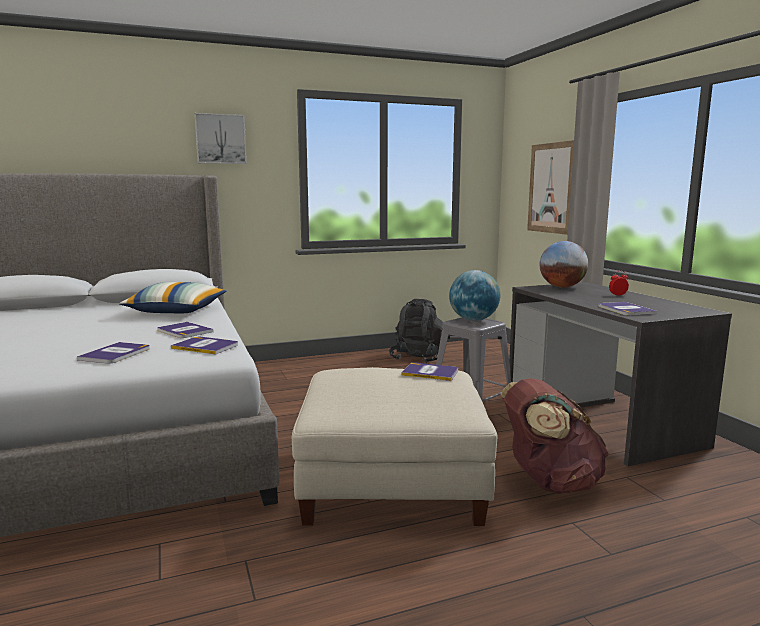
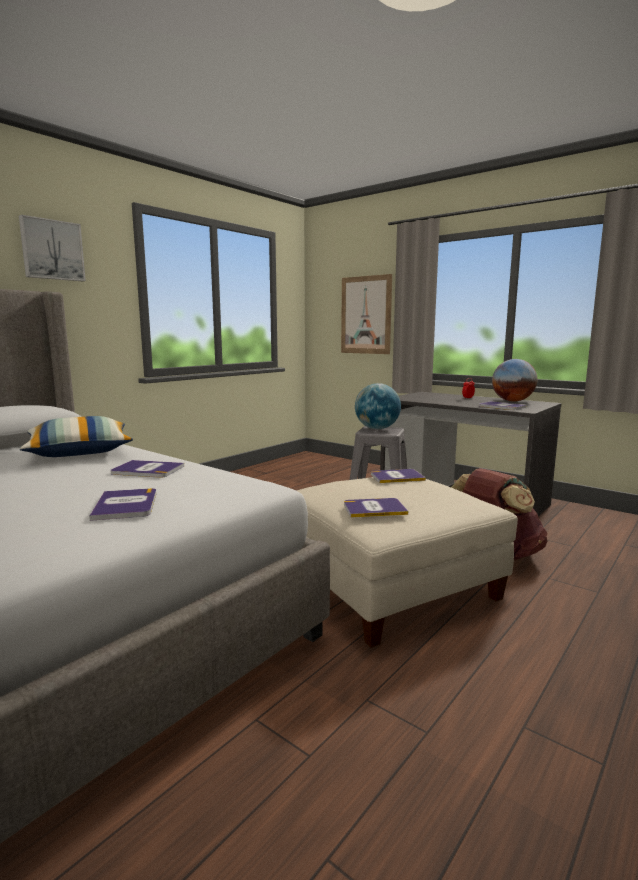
camera: 30 degrees left, 0 degrees up
book [171,337,238,354] -> book moved to [344,498,408,518]
black backpack [389,299,443,363] -> none
globe [540,241,588,288] -> globe moved to [492,359,537,402]

